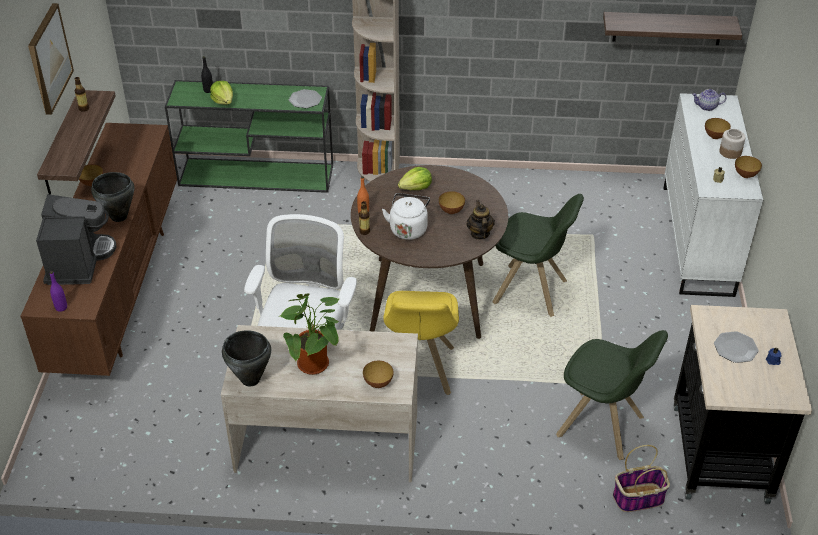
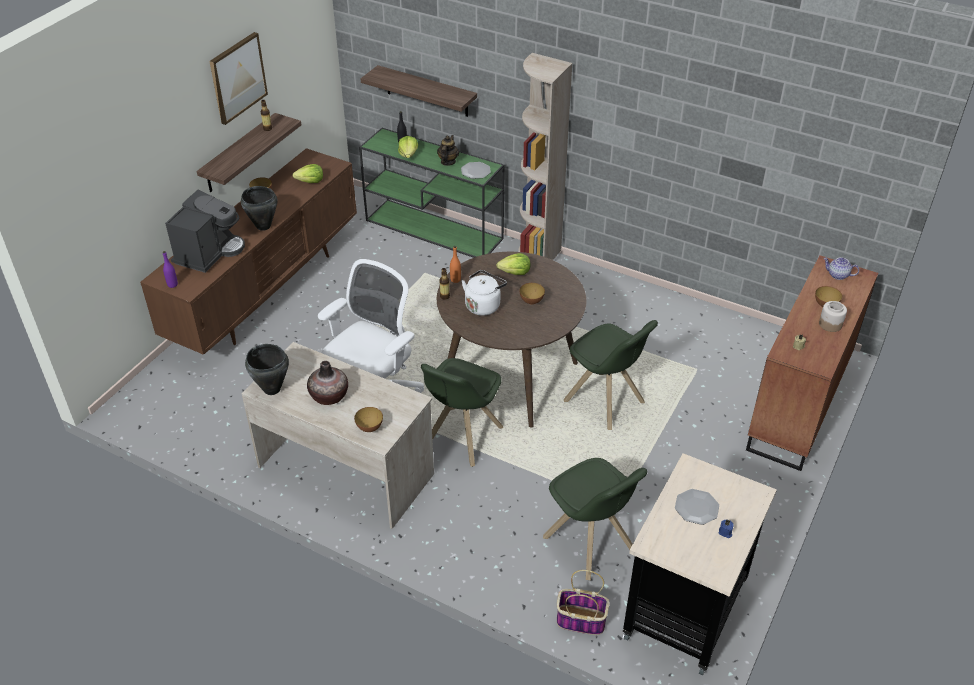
camera: 25 degrees right, 0 degrees up
potted plant [280,293,340,375] -> vase [307,361,348,405]
yellow chair [383,291,459,395] -> green chair [421,358,503,467]
teapot [466,200,495,240] -> teapot moved to [437,135,459,166]
shelf [603,12,742,45] -> shelf moved to [361,65,477,117]
white dresser [663,93,763,297] -> brown dresser [746,255,878,471]
bowl [735,156,762,178] -> none
none -> lettuce [292,164,323,183]

